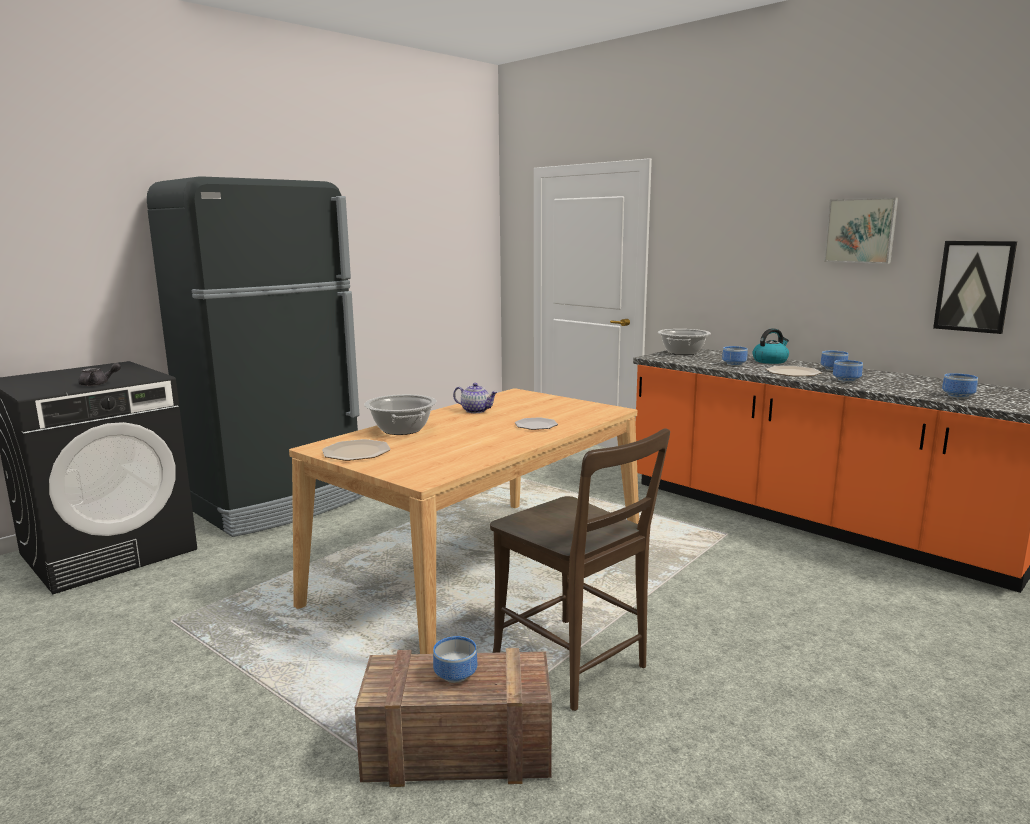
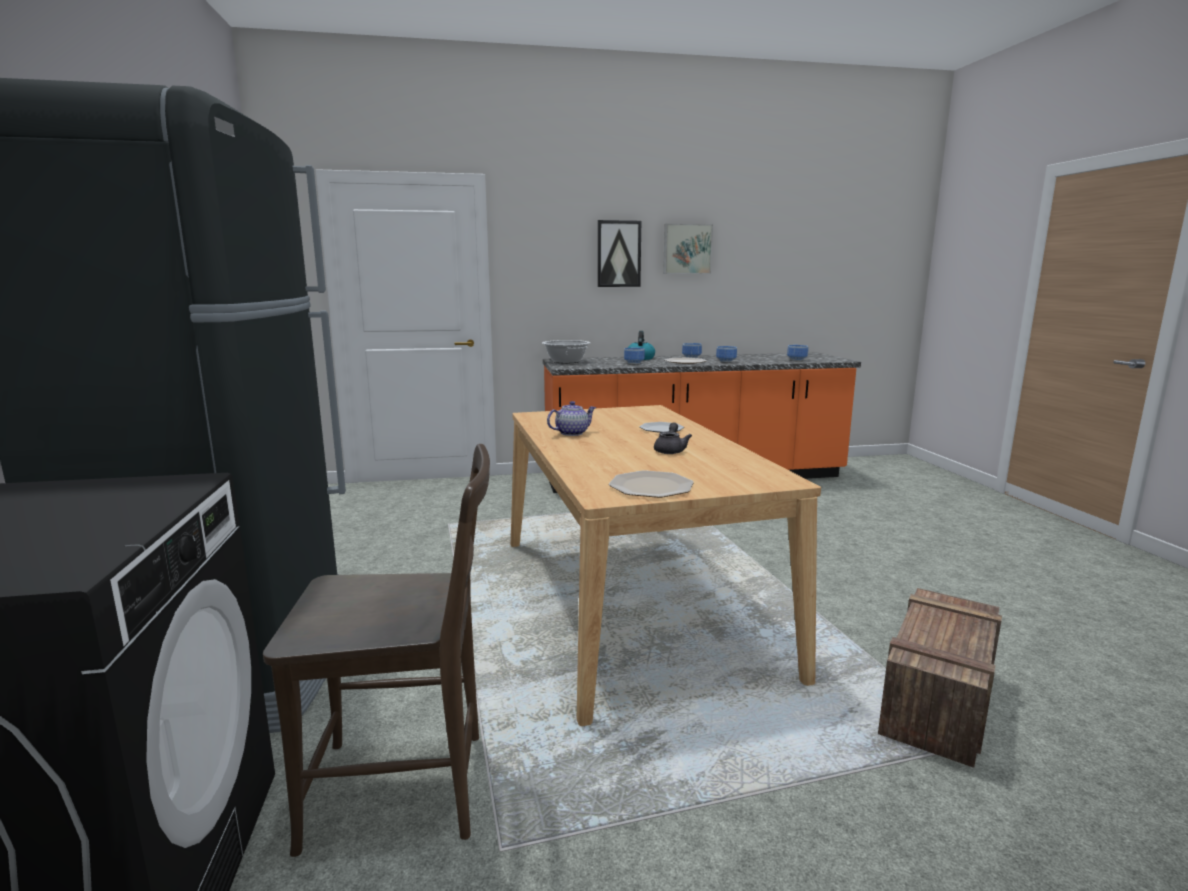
camera: 55 degrees left, 0 degrees up
grey teapot [78,363,121,386] -> grey teapot moved to [654,422,692,454]
cooking pot [364,394,437,435] -> none
bowl [433,636,477,683] -> none
brown chair [490,428,670,711] -> brown chair moved to [263,444,490,857]
picture [933,241,1017,334] -> picture moved to [597,220,641,287]

